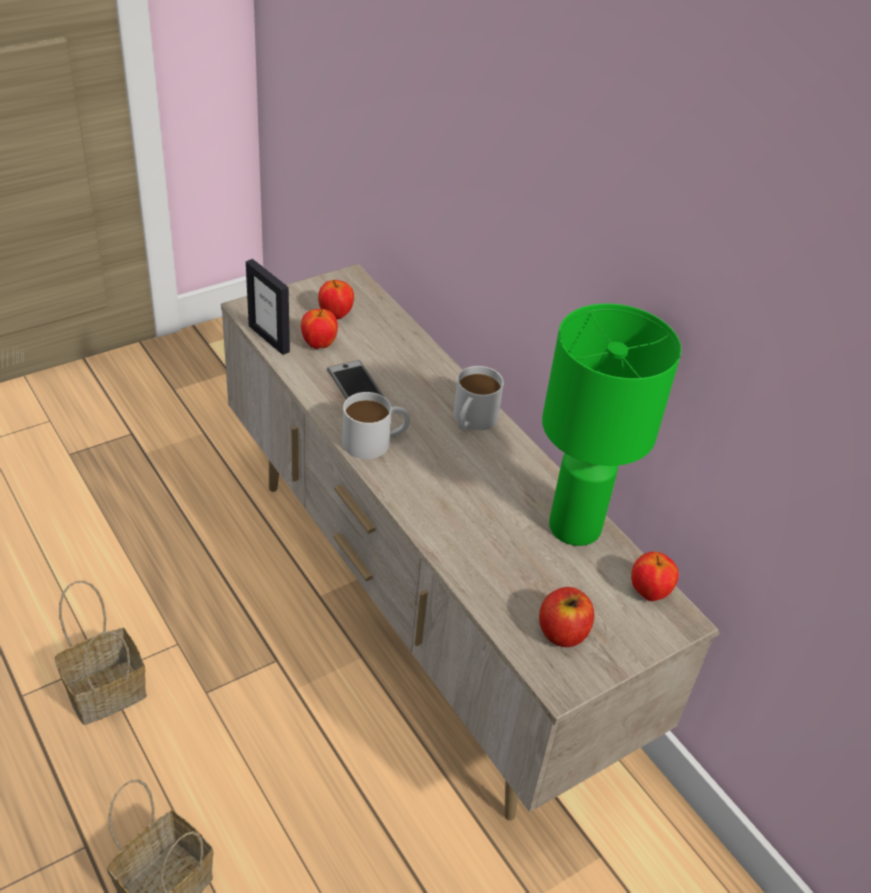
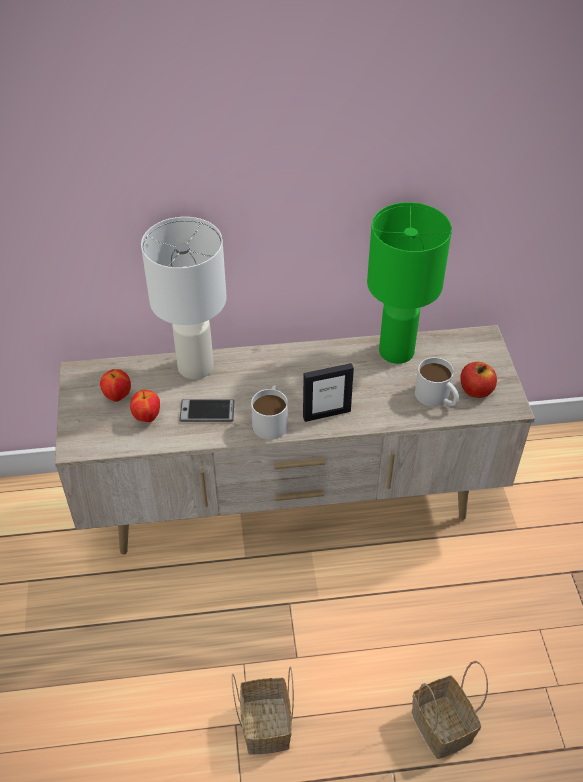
camera: 60 degrees left, 5 degrees up
picture frame [246,259,290,355] -> picture frame moved to [303,363,354,422]
white mug [453,366,504,431] -> white mug moved to [415,357,459,407]
apple [631,552,679,601] -> none
none -> white table lamp [141,217,227,379]

